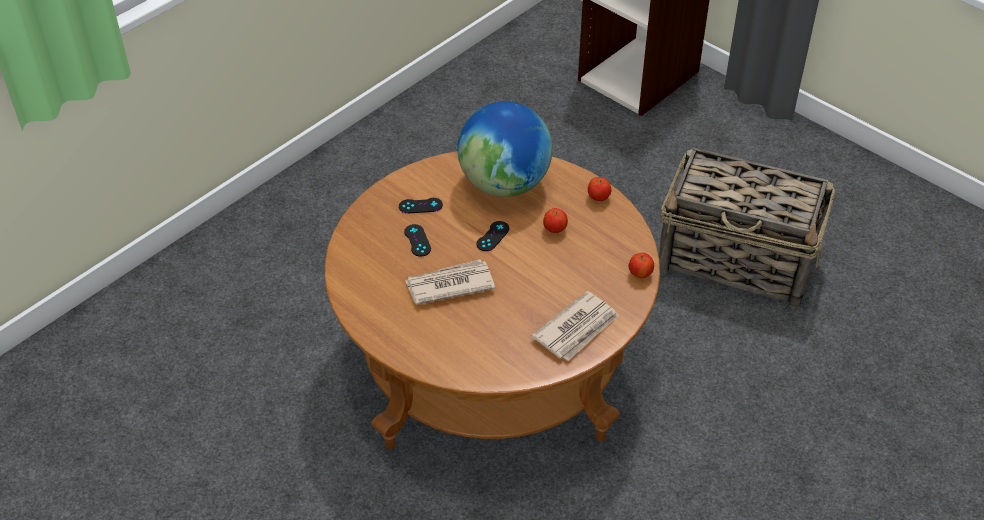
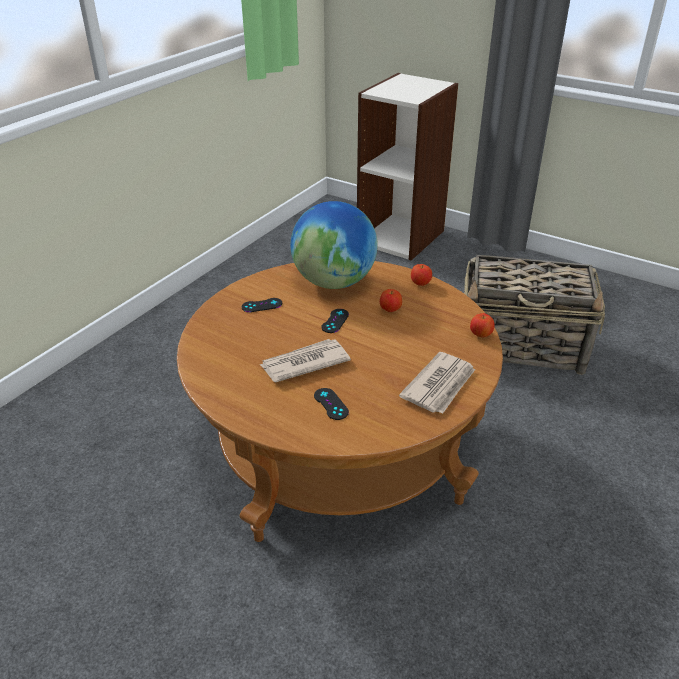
camera: 10 degrees left, 10 degrees down
black game controller [404,224,431,257] -> black game controller moved to [314,388,349,420]

